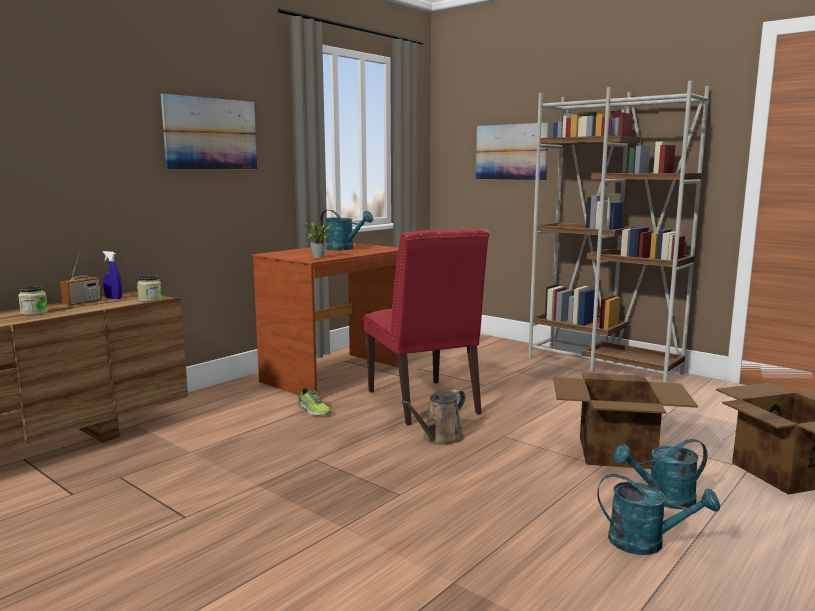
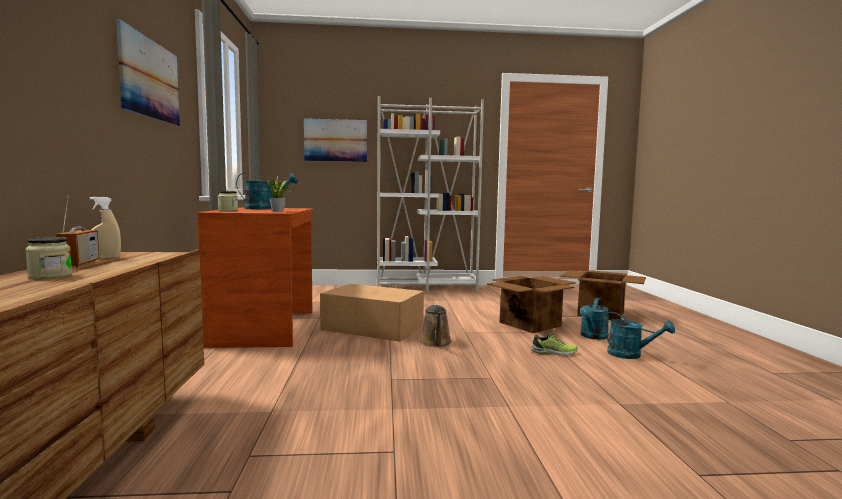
camera: 45 degrees left, 5 degrees down
blue spray bottle [102,251,122,299] -> beige spray bottle [90,197,121,259]
jar [137,275,162,302] -> jar moved to [218,191,238,211]
shoe [298,388,332,416] -> shoe moved to [531,333,578,356]
red chair [364,228,490,426] -> cardboard box [320,284,424,342]
brown bookcase [528,80,710,383] -> white bookcase [377,96,484,292]
turquoise watering can [597,474,720,555] -> turquoise watering can turned 60 degrees clockwise [601,312,675,359]

